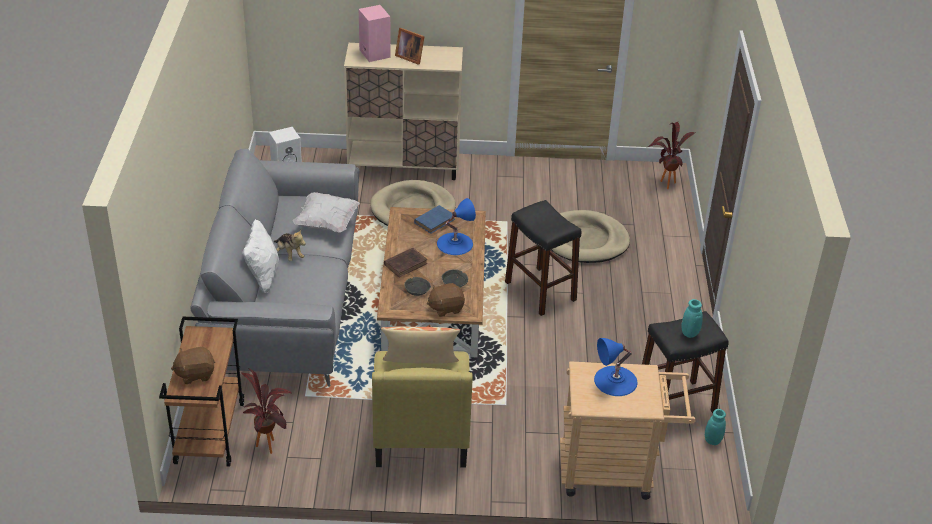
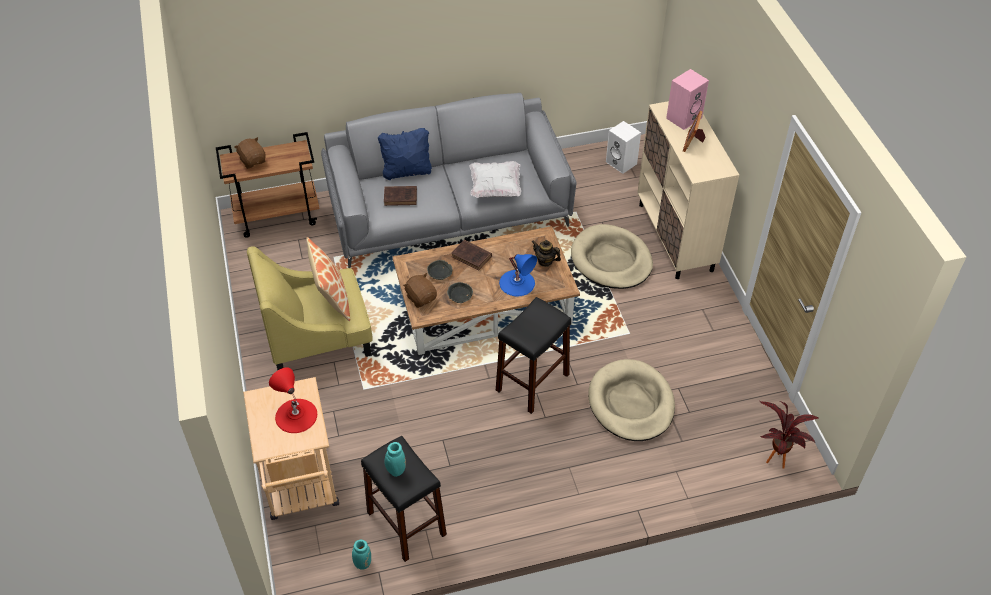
camera: 75 degrees right, 10 degrees up
potted plant [241,368,293,454] -> none
white pillow [242,219,279,293] -> blue pillow [378,128,432,180]
plush toy [274,230,306,261] -> none
blue book [414,205,455,234] -> teapot [532,240,561,267]
blue table lamp [594,338,638,396] -> red table lamp [269,367,317,433]
none -> brown book [384,186,417,206]

